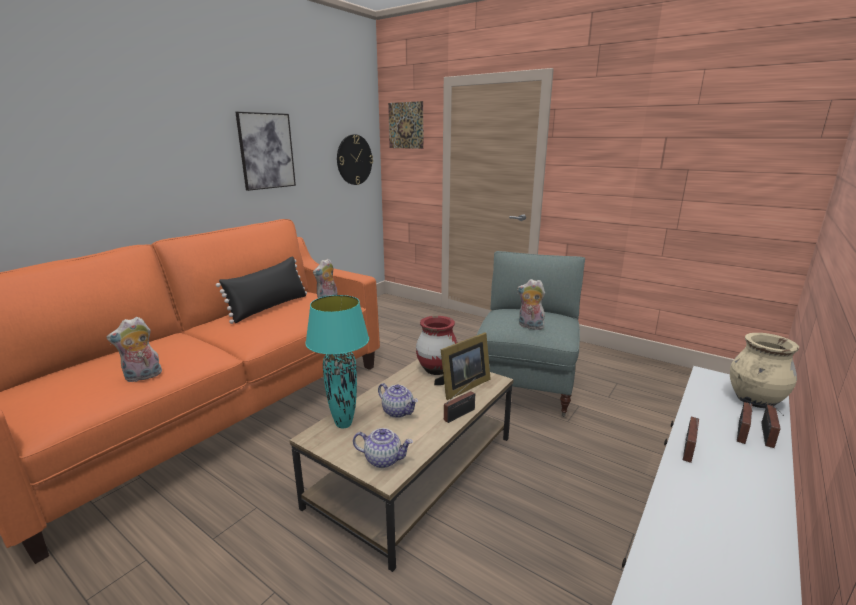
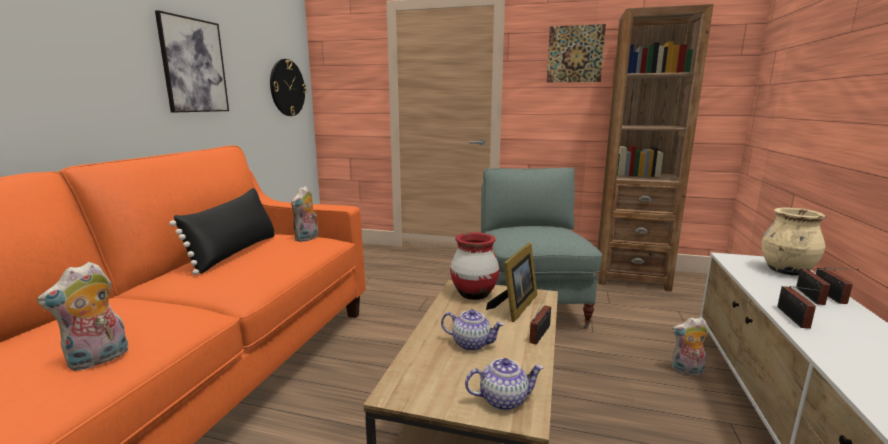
camera: 20 degrees left, 5 degrees down
turquoise table lamp [305,295,369,429] -> none
picture [388,101,423,149] -> picture moved to [547,24,606,82]
plush toy [517,279,545,330] -> plush toy moved to [672,317,708,378]
none -> brown bookcase [597,4,714,292]

